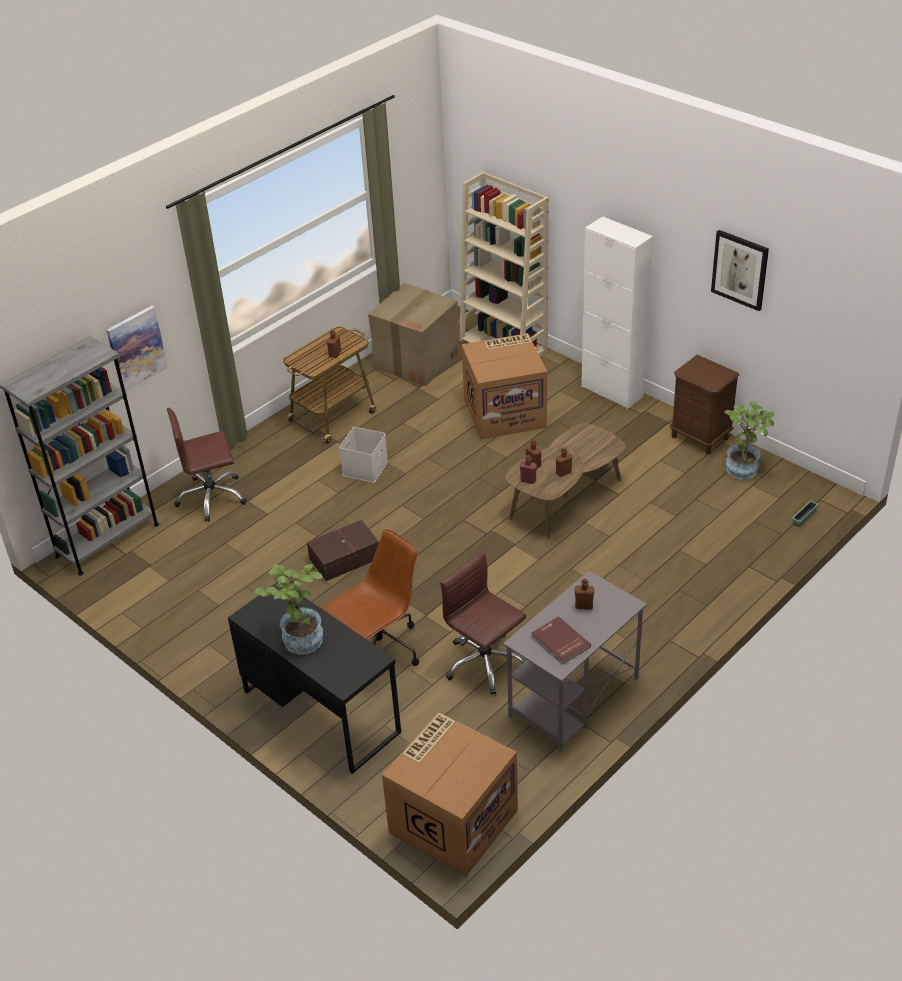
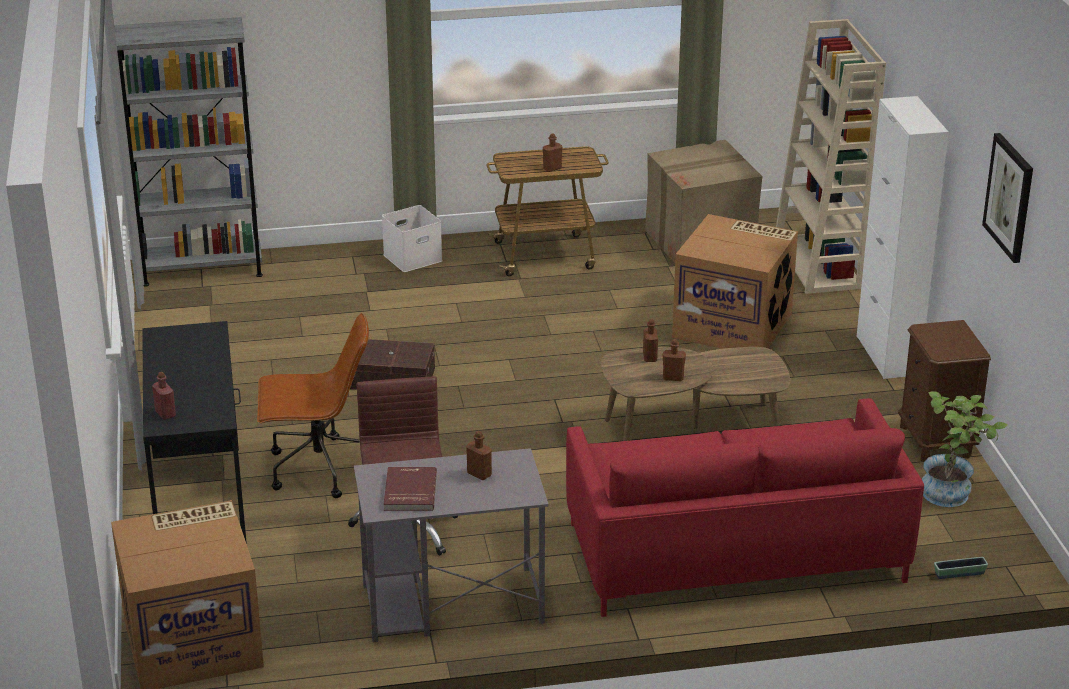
camera: 35 degrees right, 10 degrees down
picture [106,306,168,392] -> none
brown office chair [167,408,247,522] -> none
potted plant [254,564,323,655] -> none
white storage box [339,427,388,483] -> white storage box moved to [382,205,442,272]
red bottle [520,455,537,484] -> red bottle moved to [152,372,176,420]
none -> red sofa [566,398,924,617]

